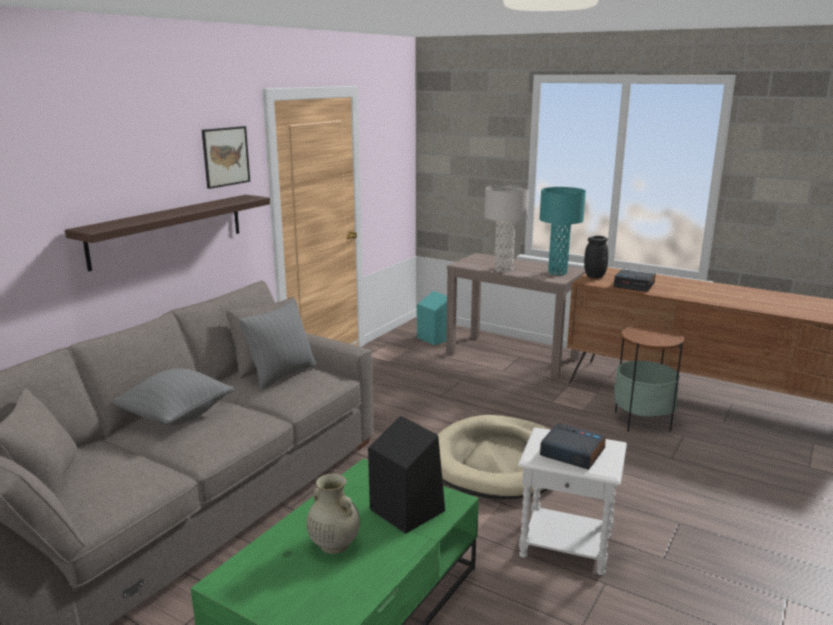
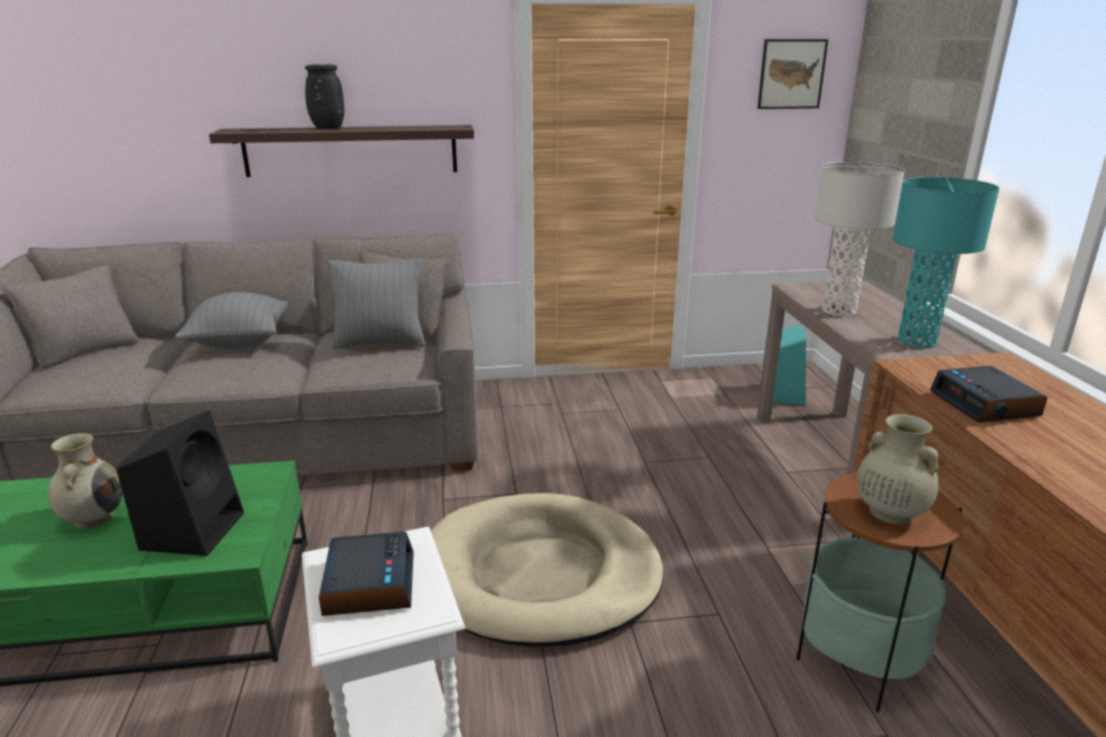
camera: 50 degrees right, 5 degrees up
picture [202,126,250,189] -> picture moved to [757,39,829,109]
black vase [584,236,608,278] -> black vase moved to [305,64,344,129]
none -> beige vase [857,414,939,525]

